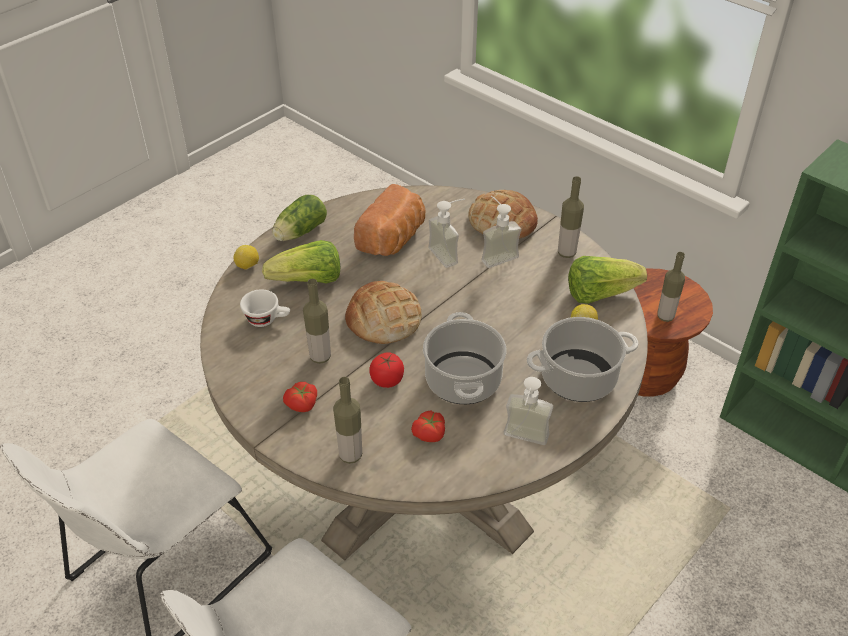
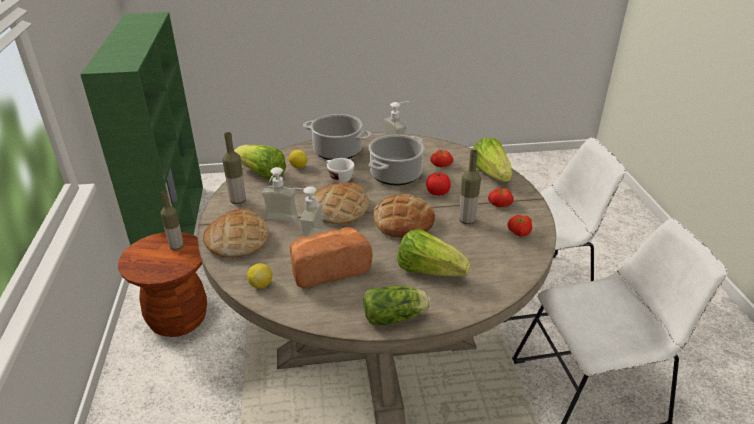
camera: 140 degrees left, 10 degrees down
lemon [234,245,259,270] -> lemon moved to [247,263,272,289]
white cup [240,289,290,327] -> white cup moved to [326,158,354,183]
bottle [333,377,362,464] -> lettuce [473,138,512,182]
none -> bread [312,182,369,224]
none -> tomato [508,215,532,236]

